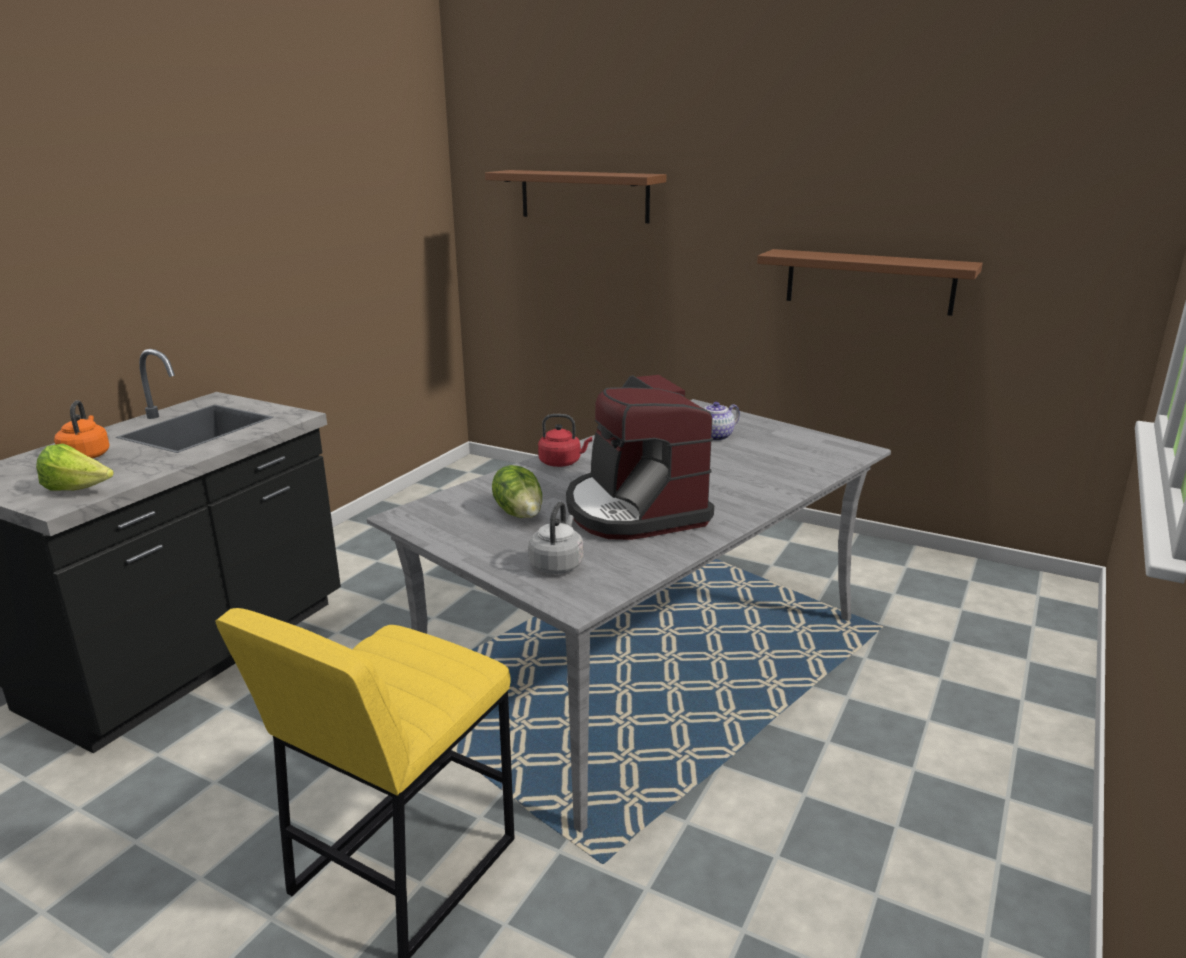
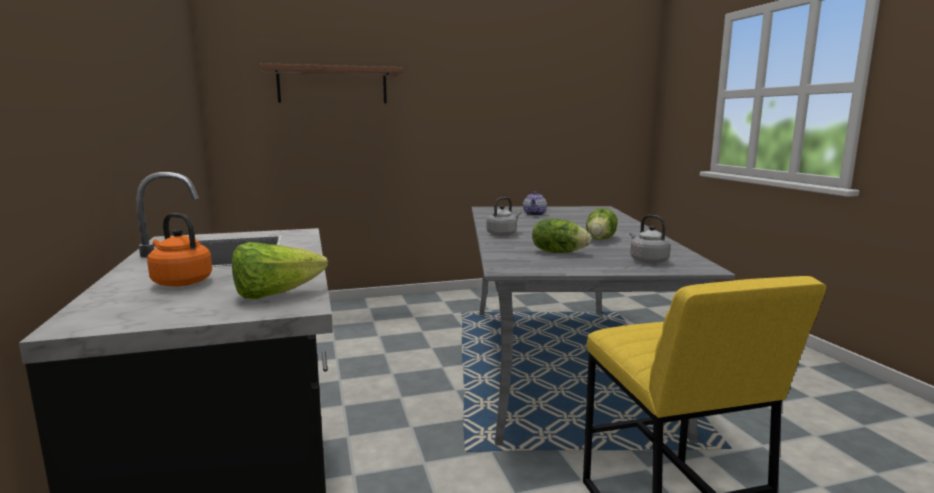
camera: 45 degrees left, 10 degrees down
red kettle [538,414,592,467] -> grey kettle [486,197,521,236]
coffee machine [566,375,714,540] -> lettuce [586,208,618,240]
brown shelf [757,249,983,316] -> none

